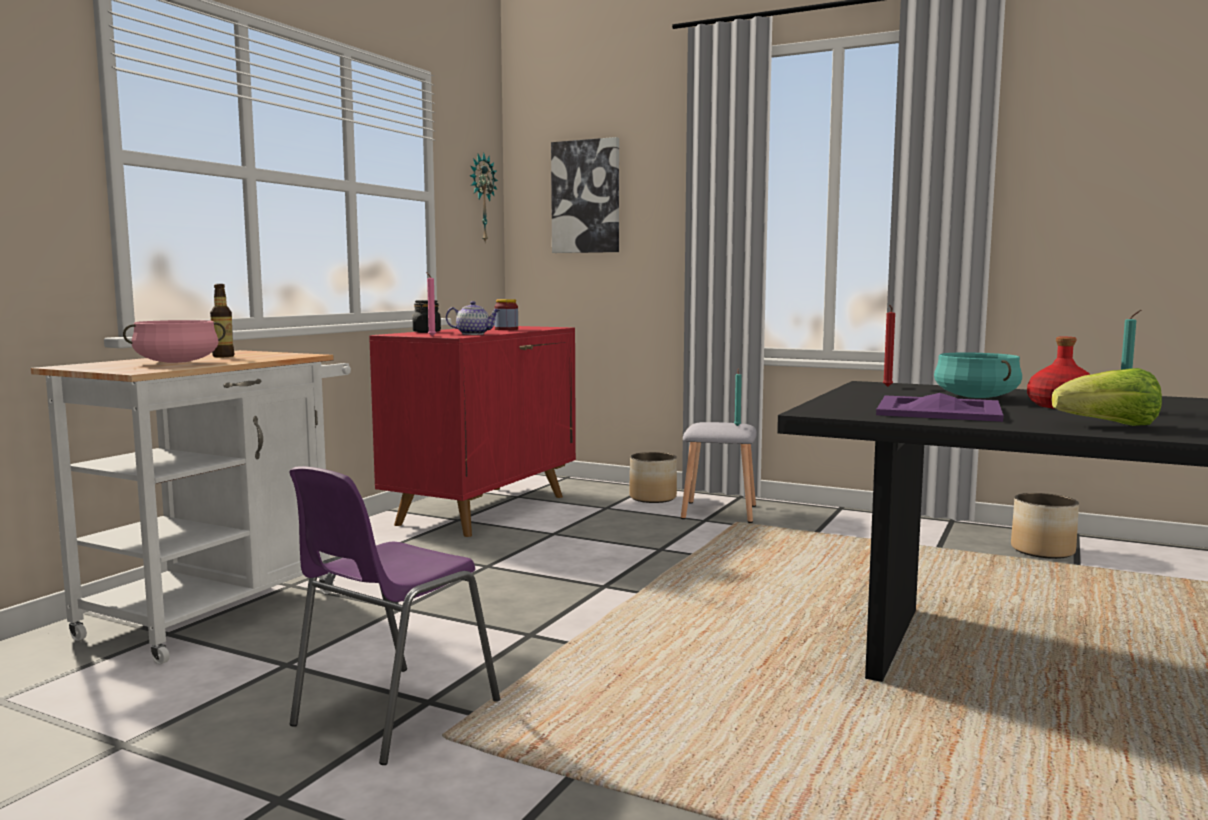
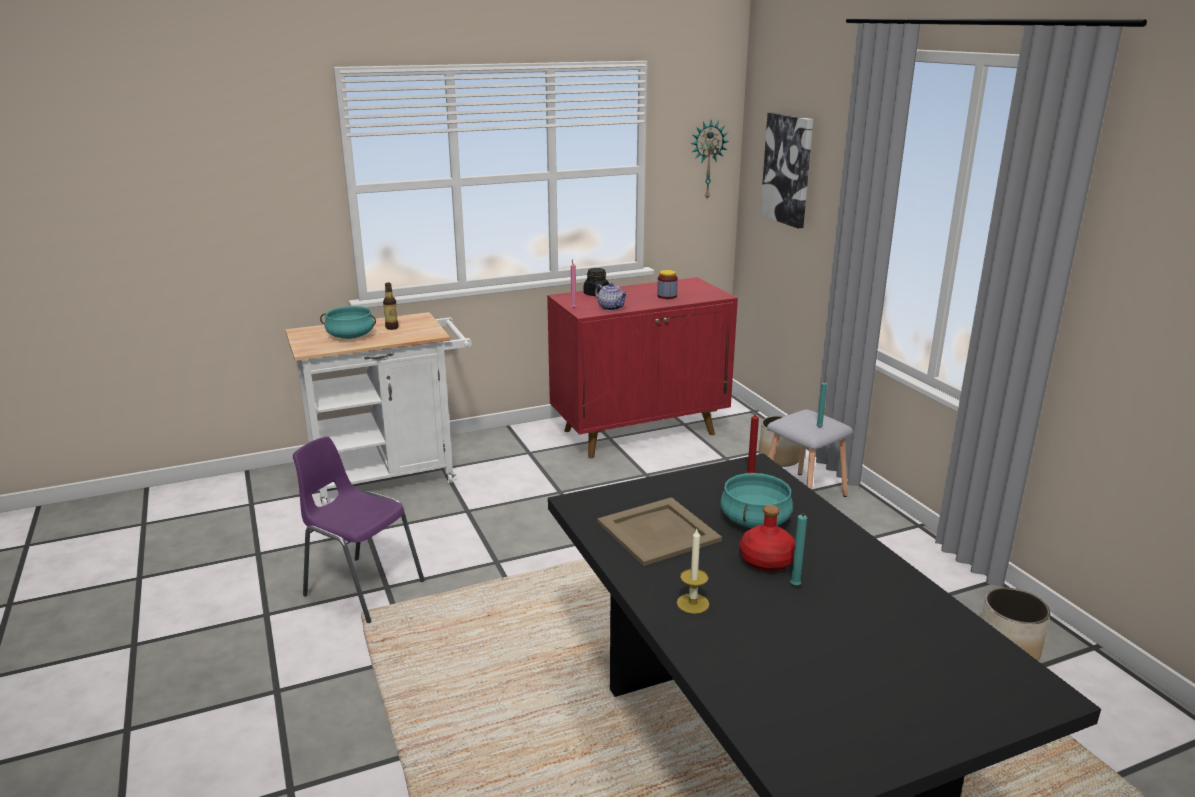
camera: 40 degrees right, 15 degrees up
pink cooking pot [123,320,226,363] -> turquoise cooking pot [320,306,376,339]
purple chair [289,466,500,765] -> purple chair turned 45 degrees clockwise [293,436,424,623]
purple tray [876,393,1003,422] -> beige tray [597,497,722,566]
lettuce [1052,368,1162,426] -> candle [677,529,709,614]

